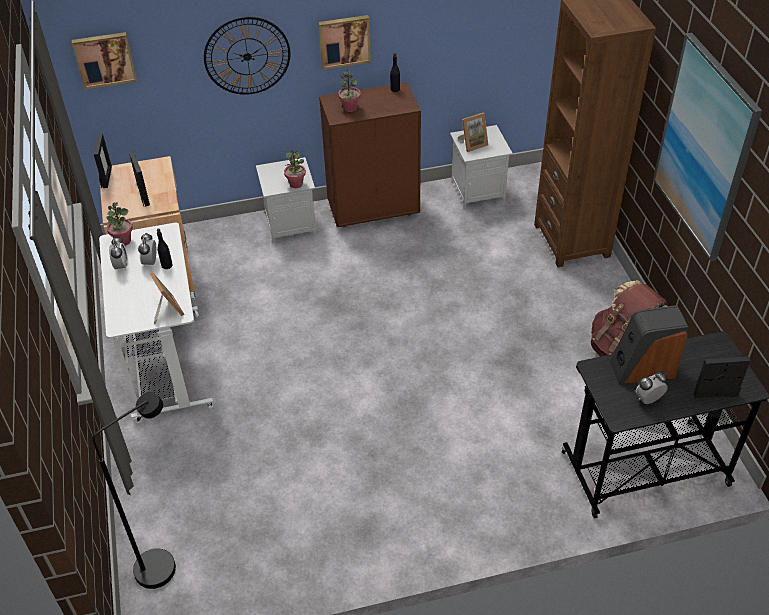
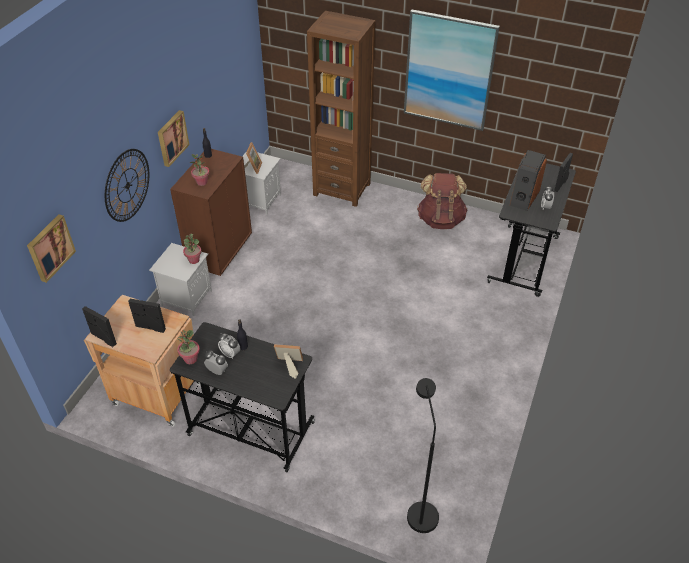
camera: 55 degrees left, 0 degrees up
white desk [99,223,213,424] -> black desk [170,322,315,472]

